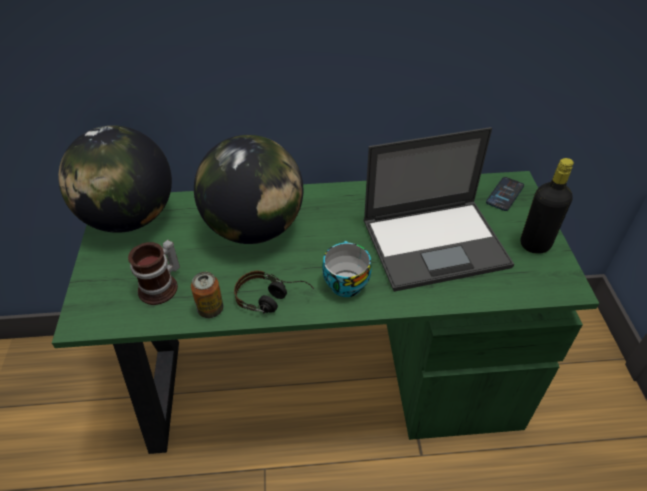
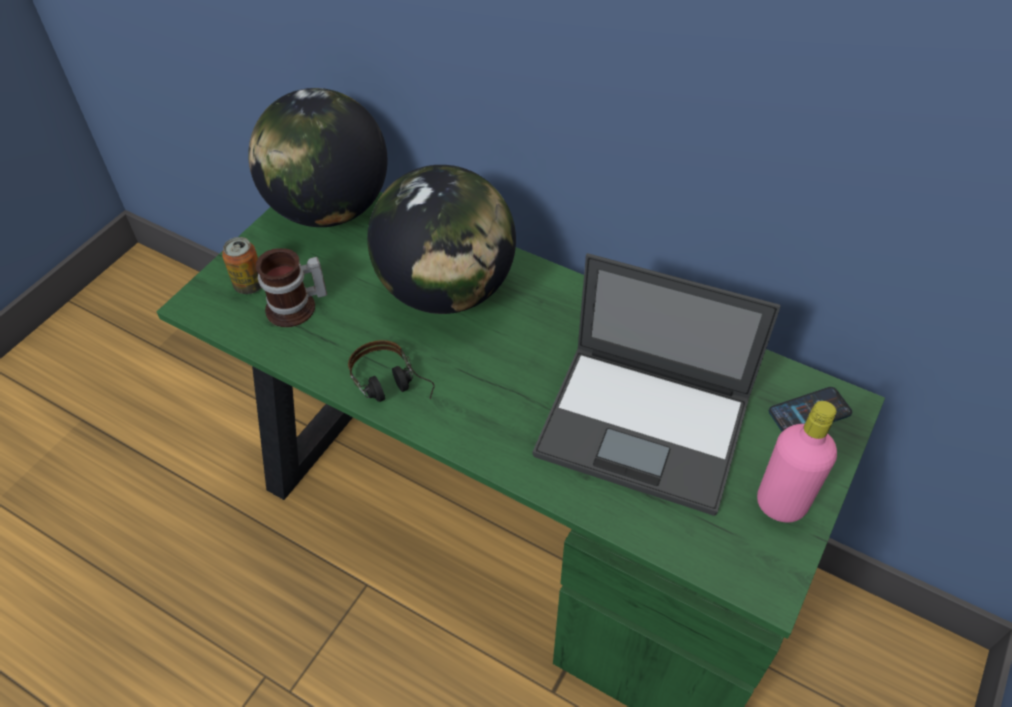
camera: 35 degrees right, 5 degrees up
can [191,272,223,318] -> can moved to [222,237,261,294]
cup [322,241,372,297] -> none
black bottle [520,158,574,254] -> pink bottle [757,401,837,523]

